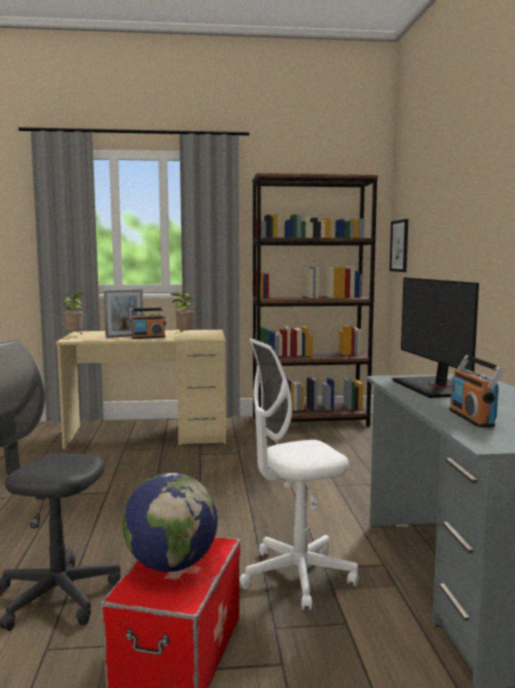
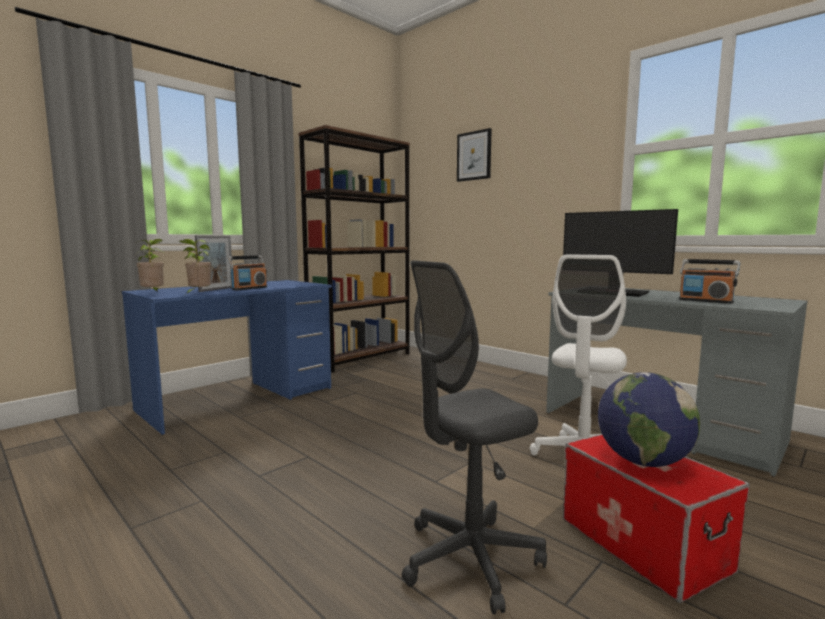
camera: 40 degrees left, 0 degrees up
beige desk [56,330,226,449] -> blue desk [122,280,332,435]
potted plant [171,292,194,336] -> potted plant moved to [179,239,211,295]
picture [389,219,408,272] -> picture moved to [457,128,492,182]

